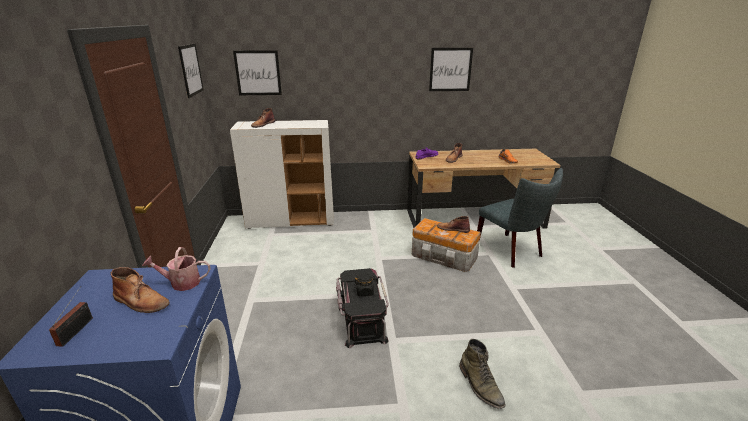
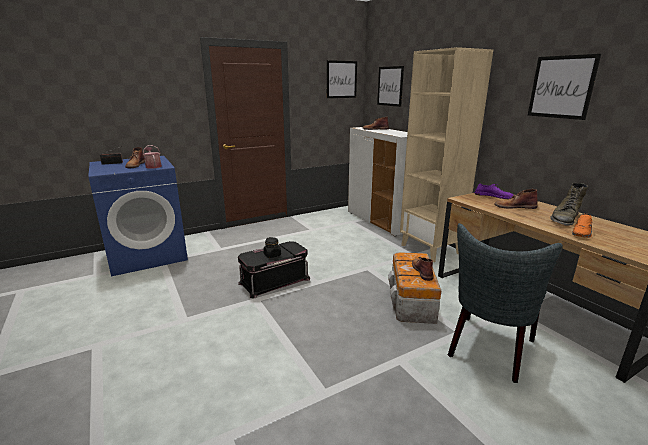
camera: 65 degrees right, 5 degrees down
green boot [459,339,505,409] -> green boot moved to [550,183,588,225]
none -> beige bookcase [400,47,493,262]

